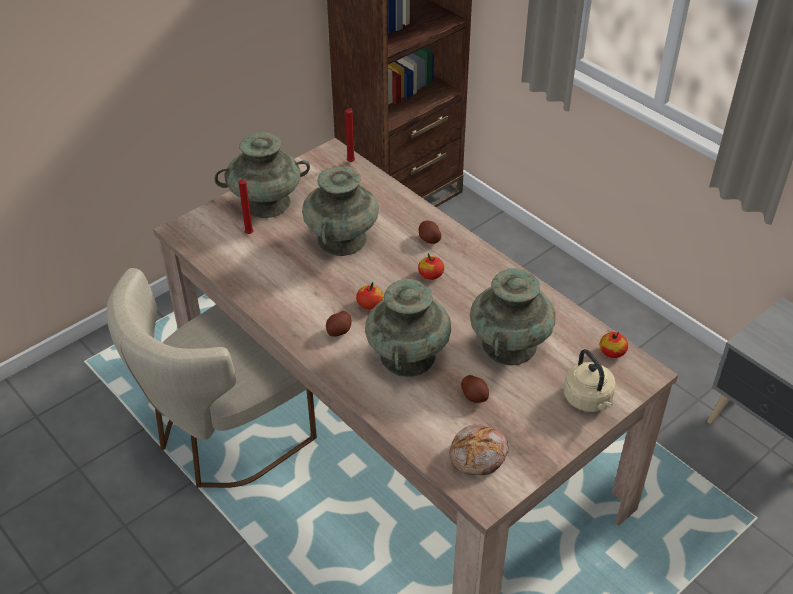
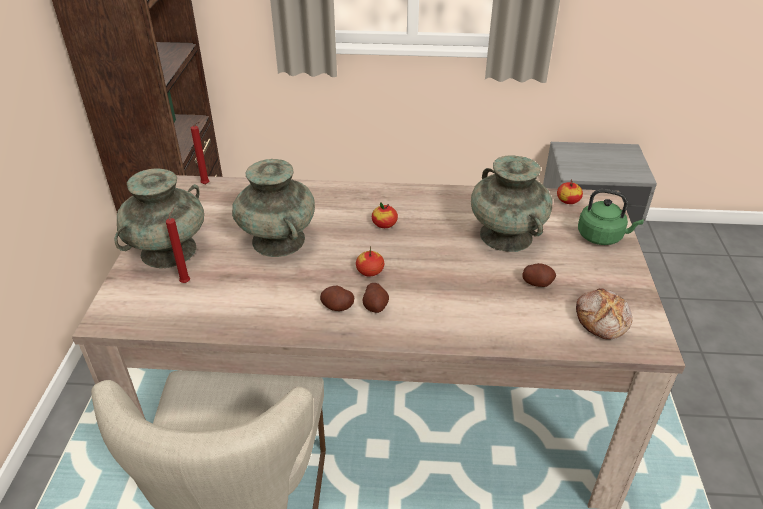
camera: 45 degrees left, 5 degrees down
turquoise vase [365,279,451,377] -> none
potato [419,221,441,244] -> potato moved to [320,286,354,311]
beige kettle [564,349,616,412] -> green kettle [578,189,644,245]

